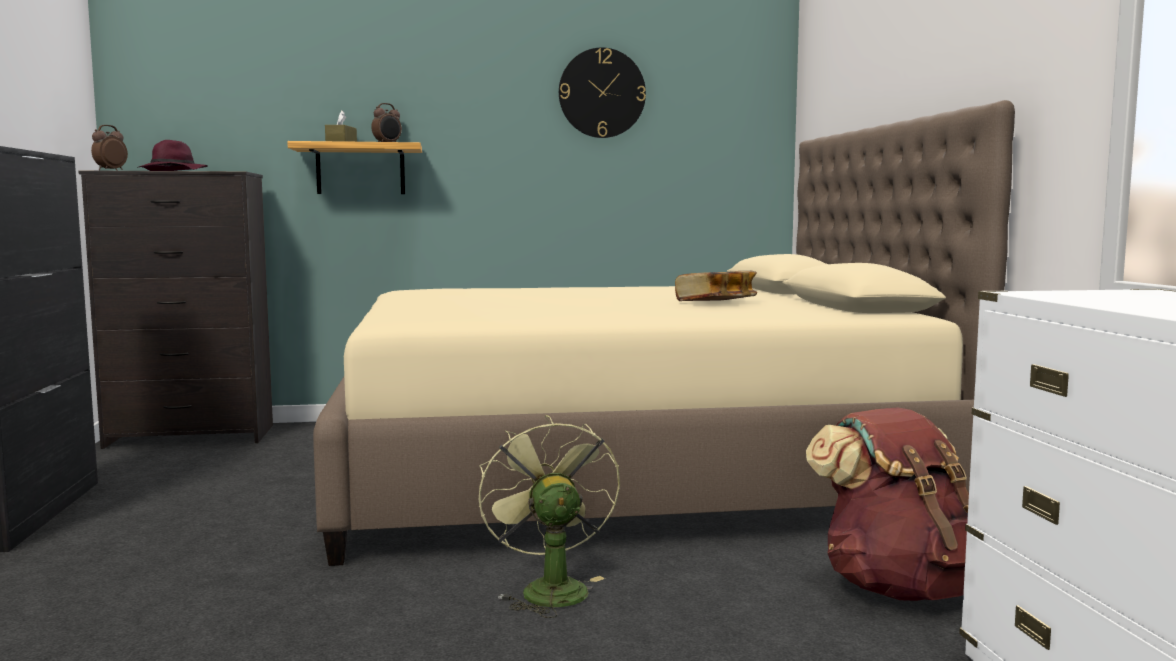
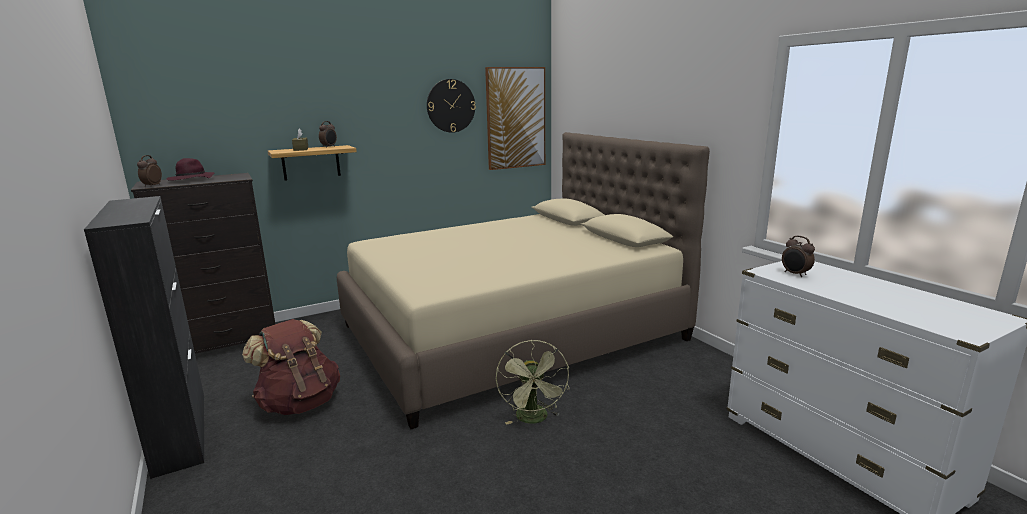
camera: 20 degrees left, 10 degrees up
green fan [479,415,620,618] -> green fan turned 150 degrees counterclockwise [496,340,569,425]
book [675,271,757,301] -> none
brown backpack [806,407,969,601] -> brown backpack moved to [242,319,340,415]
none -> picture [485,67,545,170]
none -> alarm clock [782,236,815,277]

